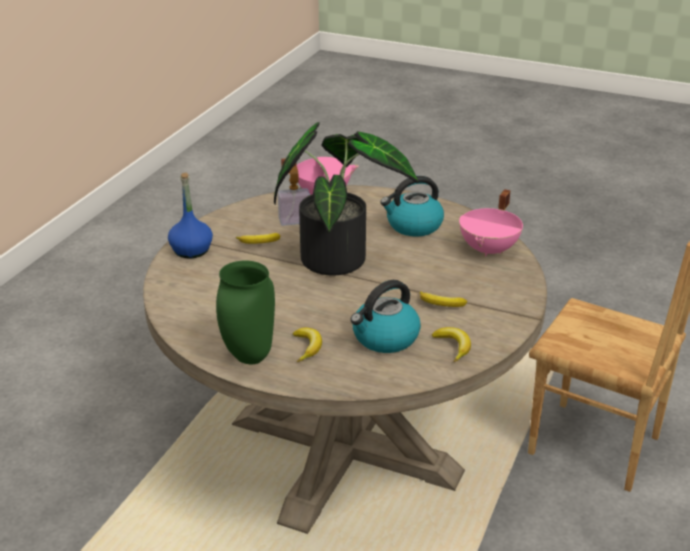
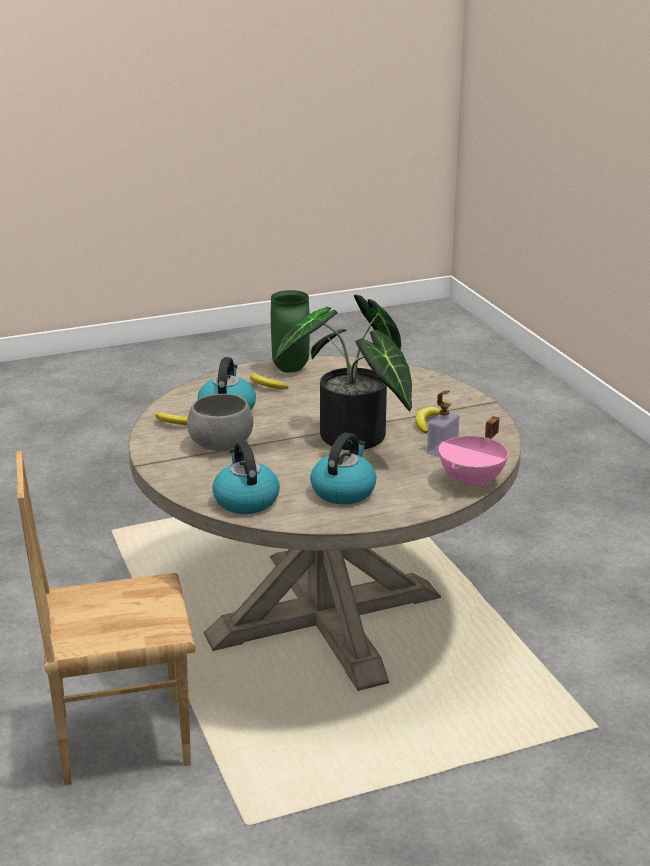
camera: 135 degrees right, 5 degrees down
blue bottle [168,173,213,258] -> none
banana [420,292,467,307] -> grey bowl [187,394,253,451]
pink cooking pot [459,189,523,257] -> kettle [212,441,280,514]

